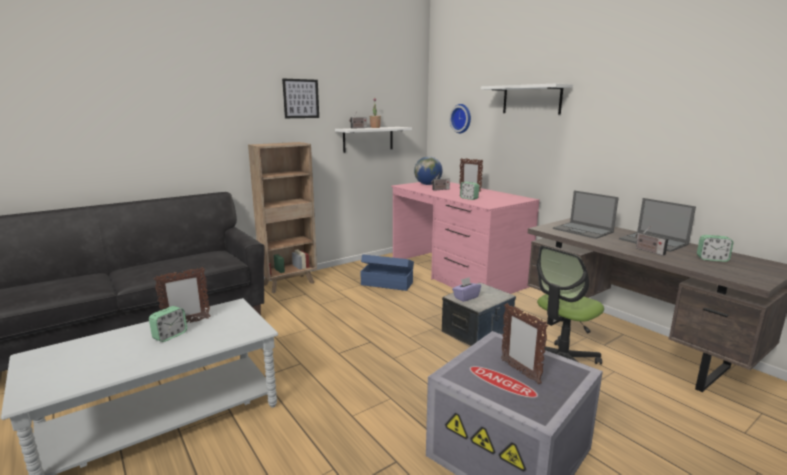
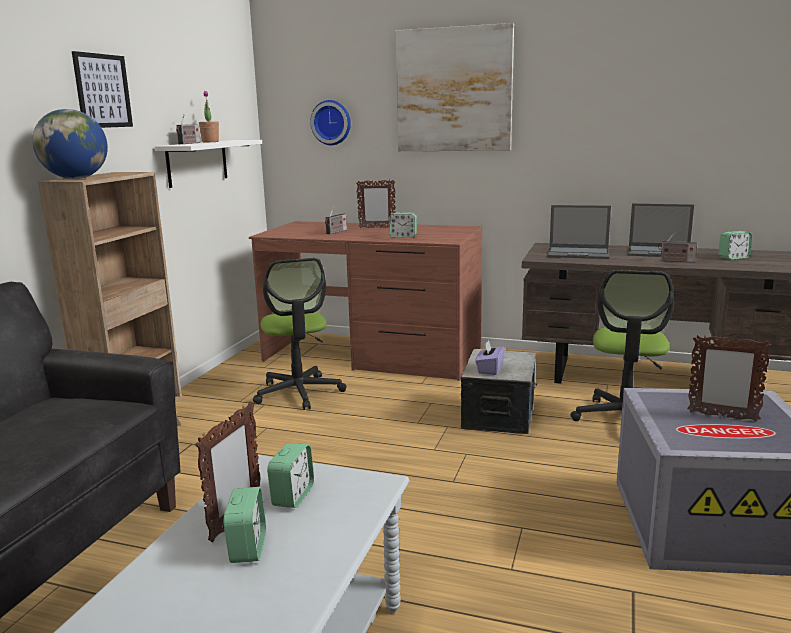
camera: 35 degrees left, 0 degrees up
blue storage box [360,254,414,291] -> office chair [253,258,347,410]
pink desk [391,182,540,294] -> brown desk [249,221,483,381]
globe [414,156,443,185] -> globe moved to [32,109,108,179]
white shelf [481,83,573,114] -> picture [396,23,514,151]
none -> alarm clock [267,443,314,508]

